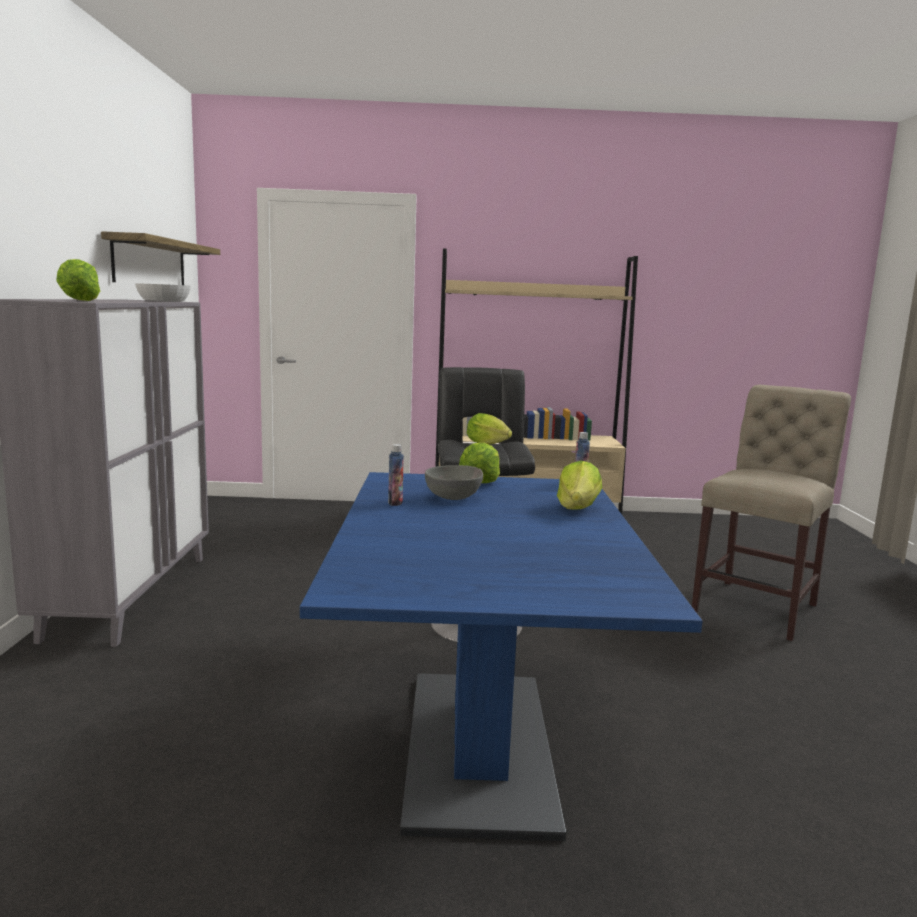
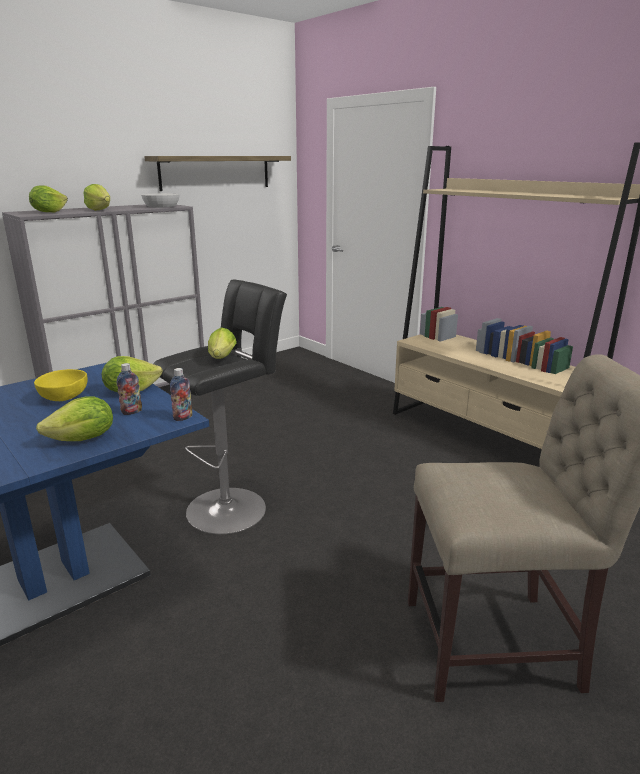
camera: 50 degrees right, 10 degrees up
bottle [388,444,404,506] -> bottle moved to [117,363,142,415]
grey bowl [425,465,483,500] -> yellow bowl [34,369,88,401]
none -> lettuce [83,184,110,211]

